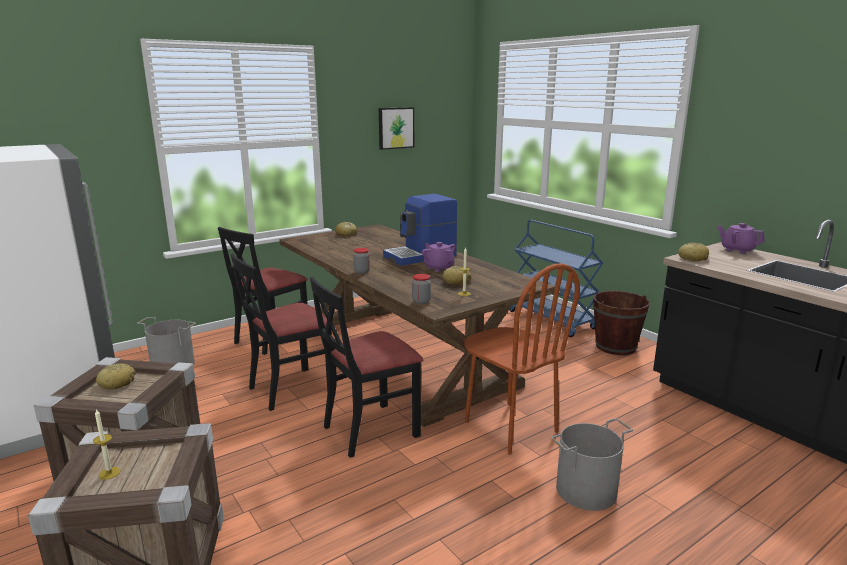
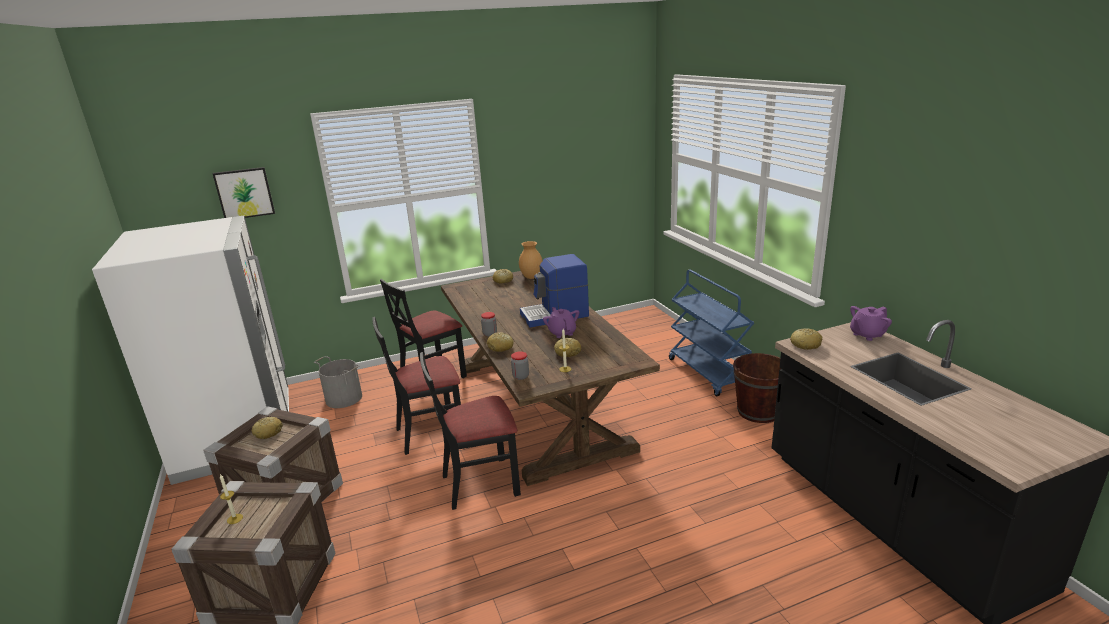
camera: 15 degrees right, 5 degrees up
picture [379,107,414,150] -> picture moved to [213,167,275,218]
brown chair [465,263,580,455] -> none
grey bucket [551,418,633,511] -> none
purple teapot [717,223,765,254] -> purple teapot turned 90 degrees counterclockwise [850,306,892,341]
none -> bread [487,332,513,352]
none -> brown vase [519,241,543,279]

